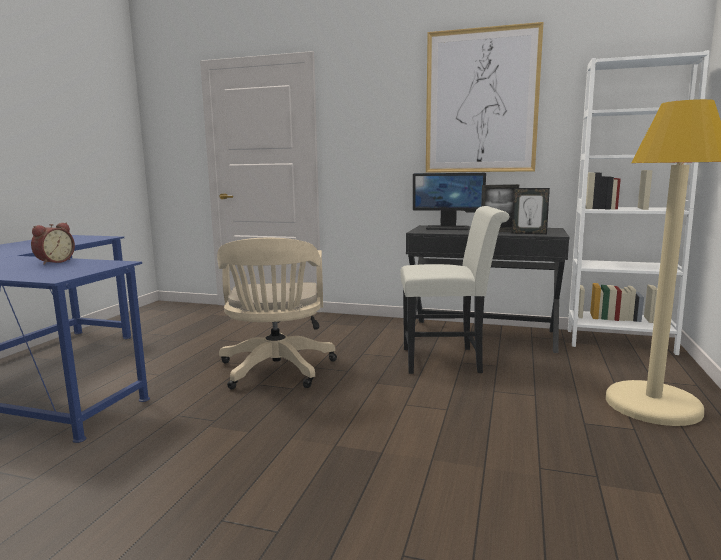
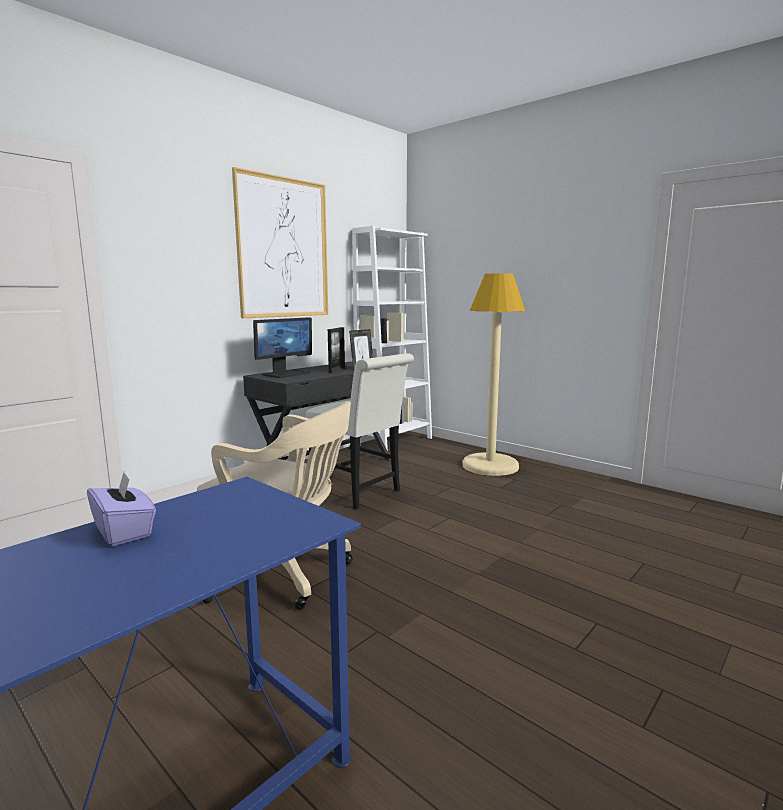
camera: 65 degrees left, 0 degrees up
alarm clock [31,223,75,265] -> purple tissue box [87,472,156,546]
white chair [400,206,510,374] -> white chair turned 105 degrees clockwise [306,353,414,509]

